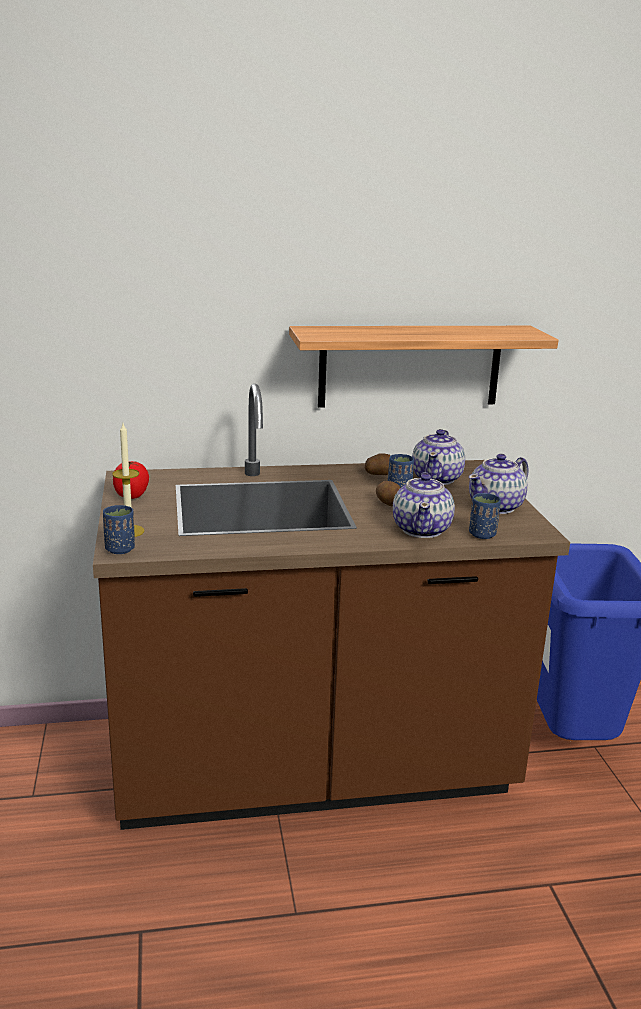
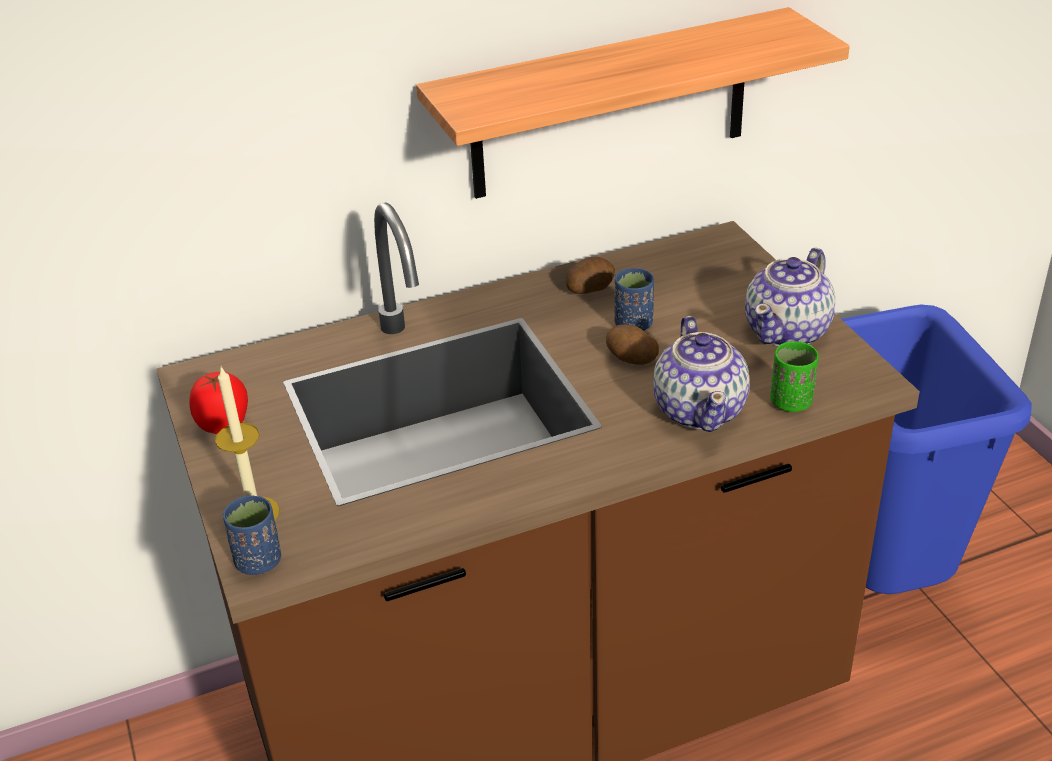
camera: 10 degrees left, 15 degrees up
teapot [412,429,465,485] -> none
blue cup [469,493,501,539] -> green cup [770,341,819,412]

